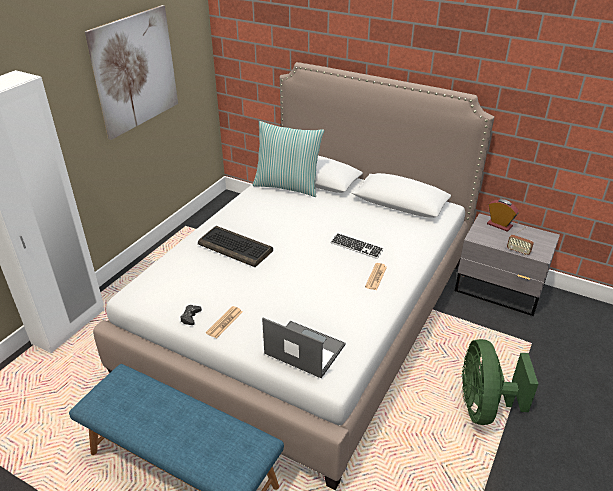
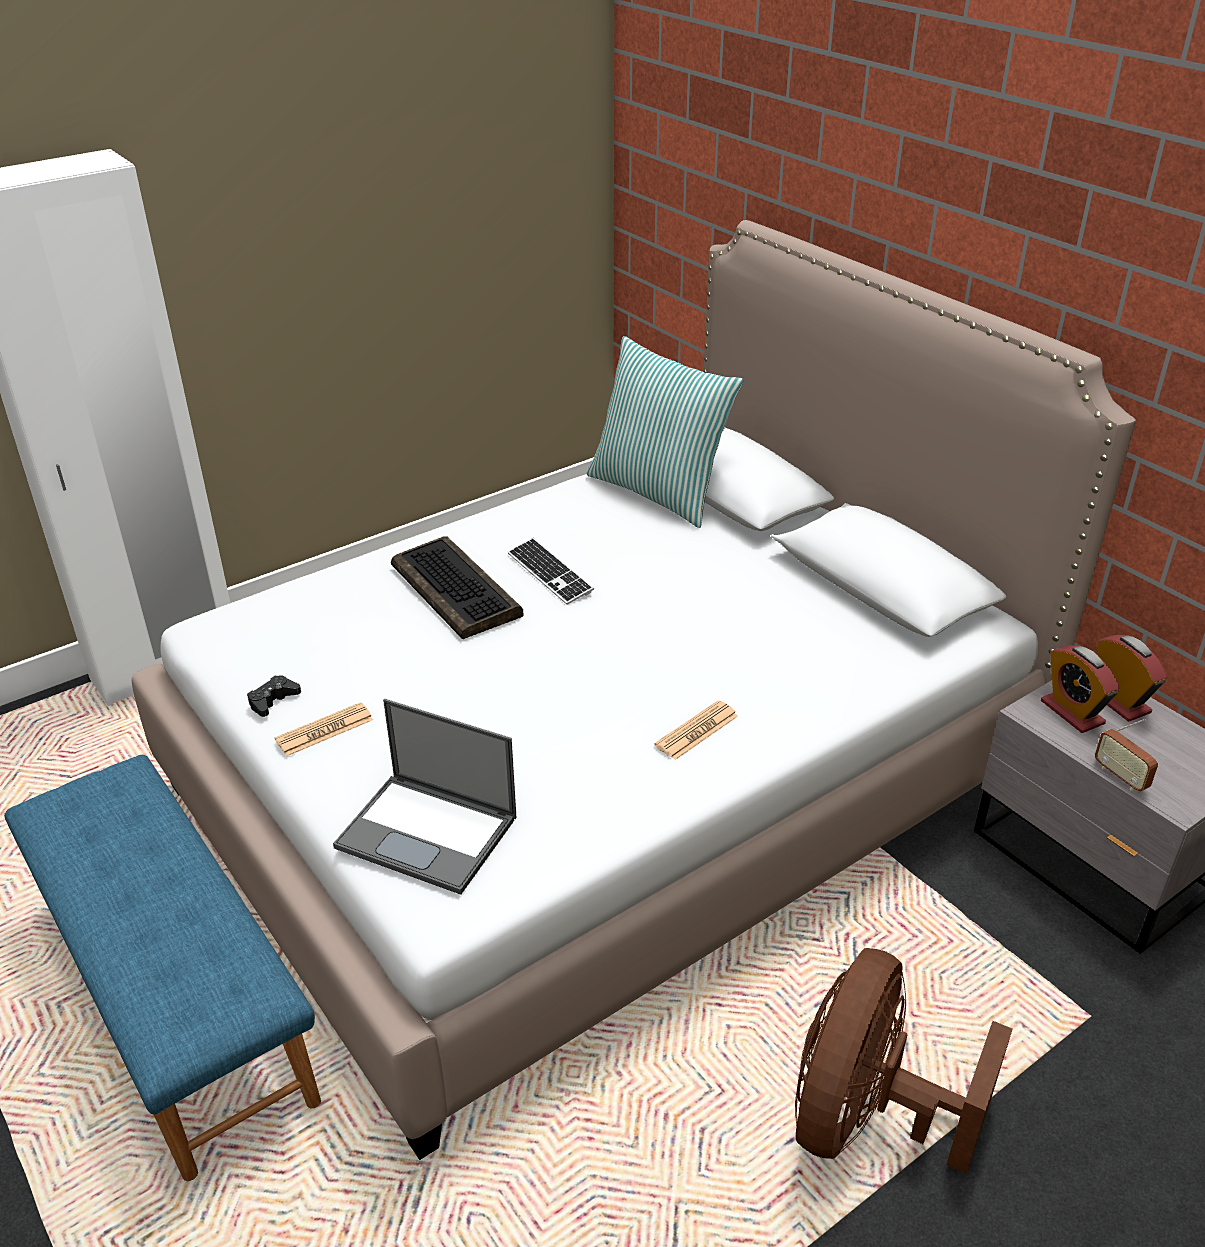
camera: 25 degrees right, 0 degrees up
picture [85,5,178,140] -> none
laptop [262,318,345,378] -> laptop turned 150 degrees clockwise [333,699,517,895]
keyboard [331,233,384,259] -> keyboard moved to [508,538,594,605]
green fan [462,339,538,425] -> brown fan [795,948,1013,1174]
none -> alarm clock [1041,645,1120,733]

